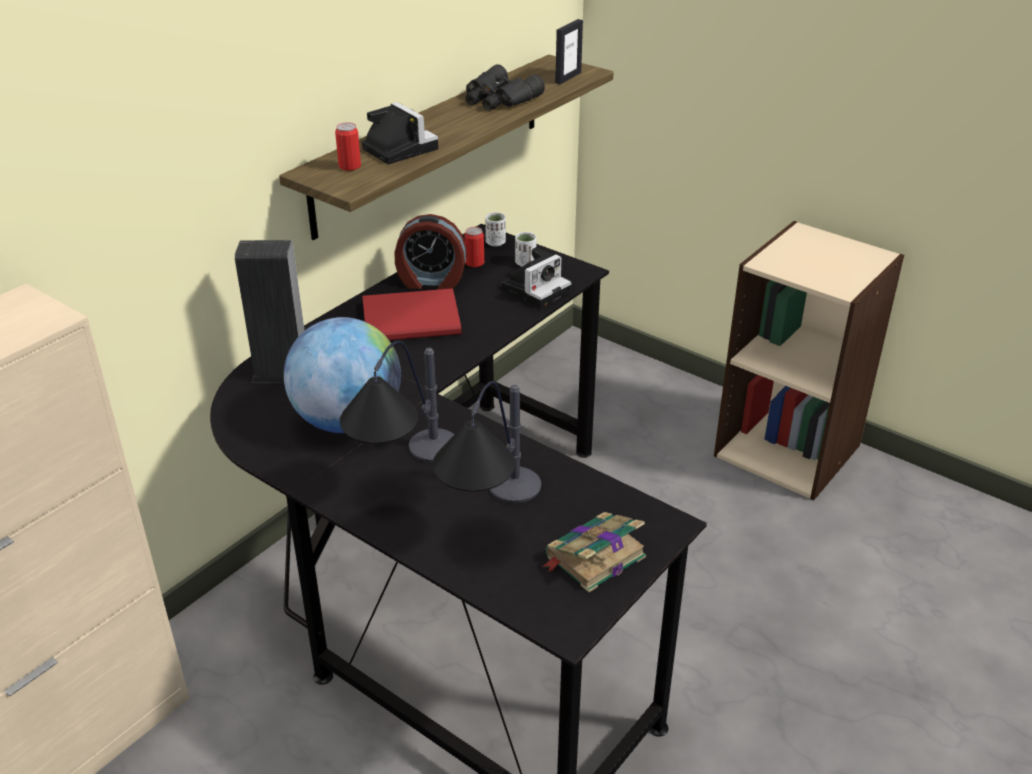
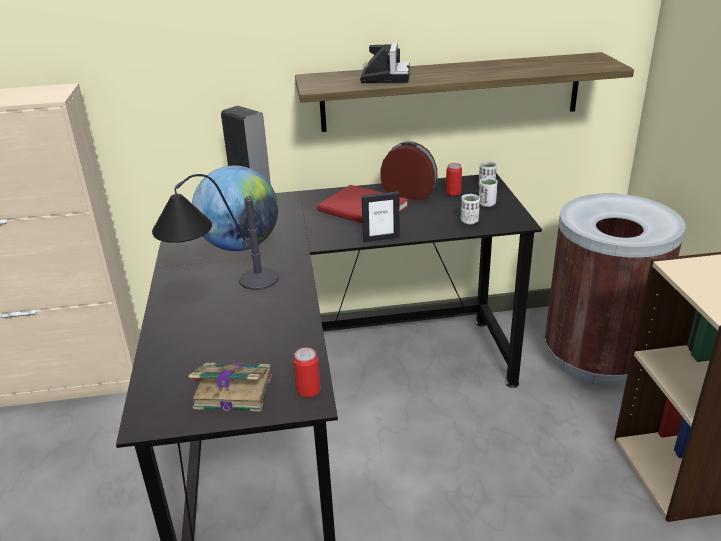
camera: 45 degrees right, 5 degrees down
can [335,122,361,171] -> can moved to [293,348,321,398]
alarm clock [395,214,467,290] -> alarm clock turned 150 degrees clockwise [381,141,437,200]
table lamp [433,381,541,503] -> none
black binoculars [465,64,545,110] -> none
camera [502,247,571,309] -> white cup [460,194,480,224]
picture frame [555,19,583,84] -> picture frame moved to [361,191,400,243]
none -> brown trash can [545,194,686,386]

